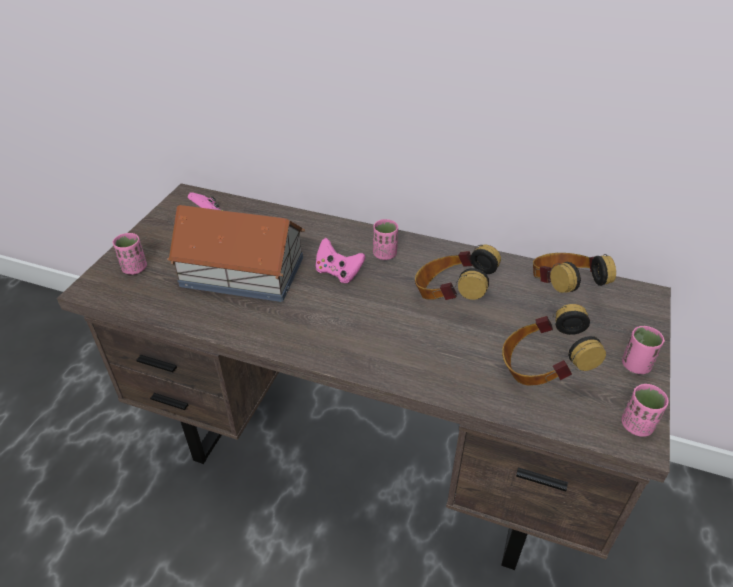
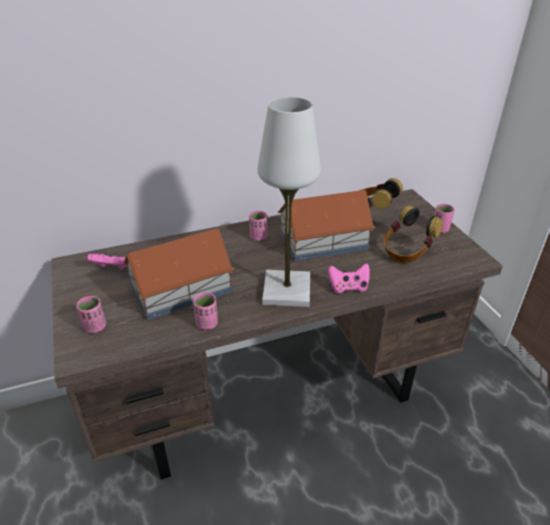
camera: 40 degrees left, 5 degrees down
pink game controller [316,238,366,283] -> pink game controller moved to [328,263,370,293]
headphones [415,245,501,300] -> toy house [278,190,375,261]
pink cup [622,384,669,437] -> pink cup moved to [193,293,218,330]
none -> white table lamp [257,97,321,307]

